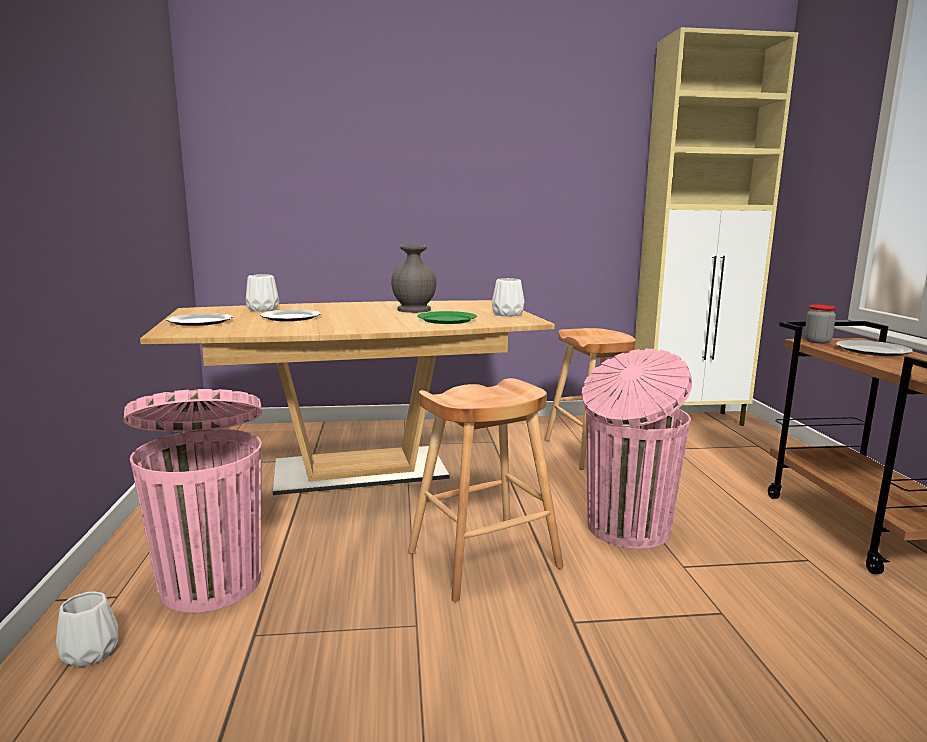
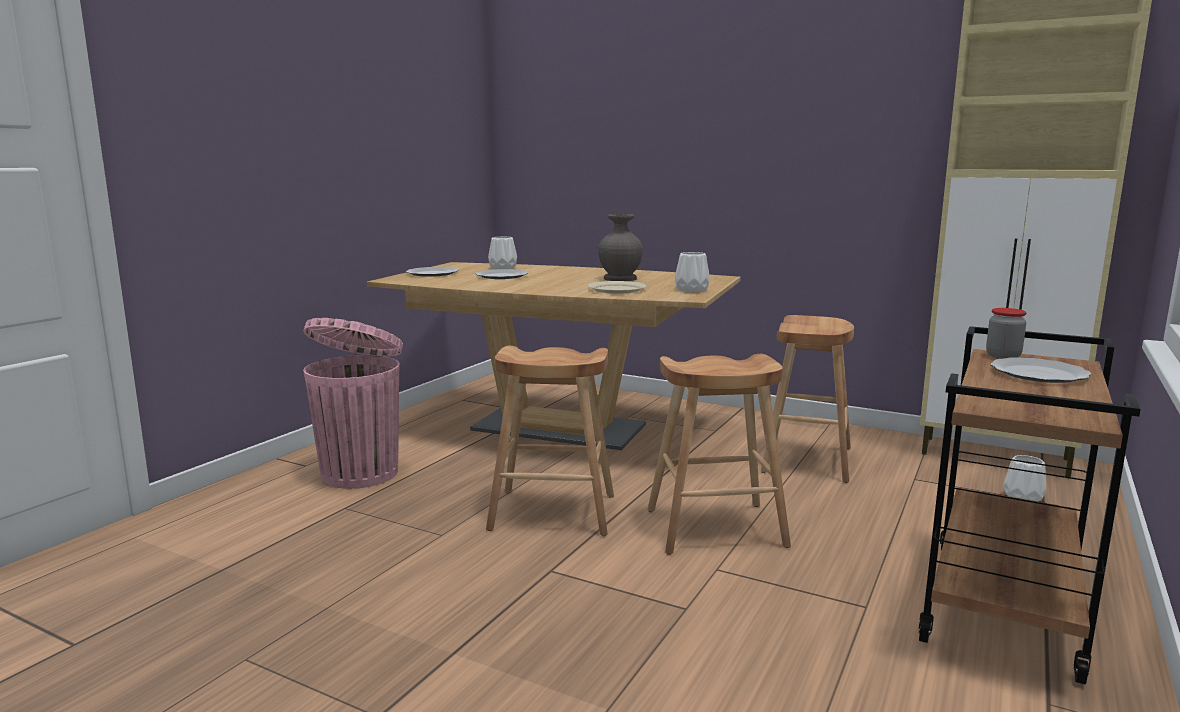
camera: 35 degrees right, 0 degrees up
white vase [56,592,118,667] -> white vase moved to [1003,455,1046,501]
green plate [417,311,477,324] -> beige plate [588,281,647,294]
pink trash can [582,349,692,549] -> brown stool [647,354,791,555]

